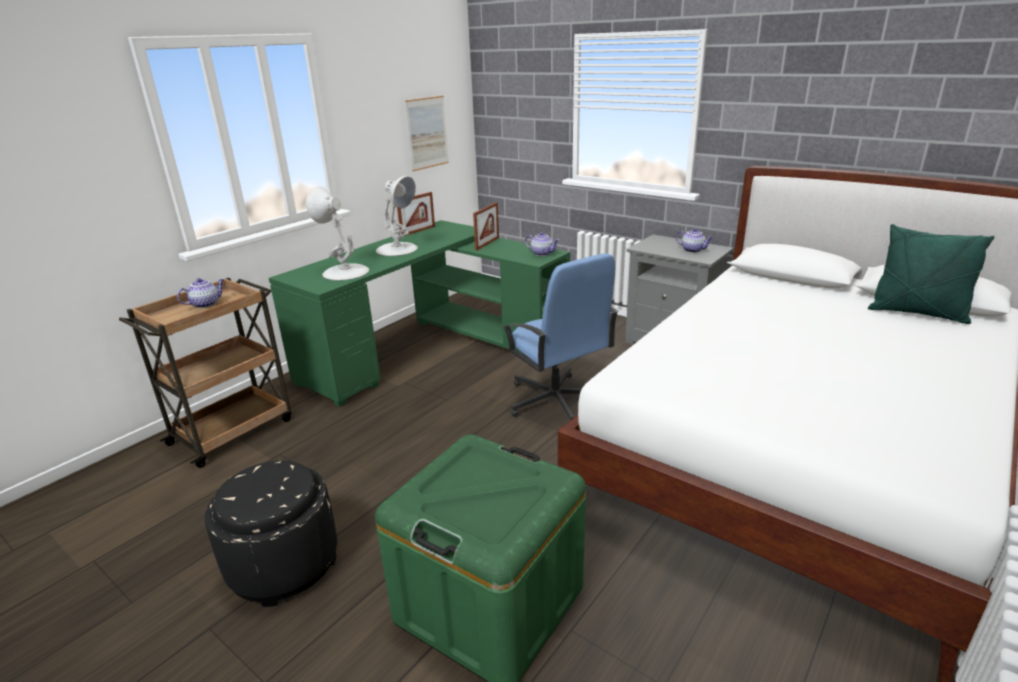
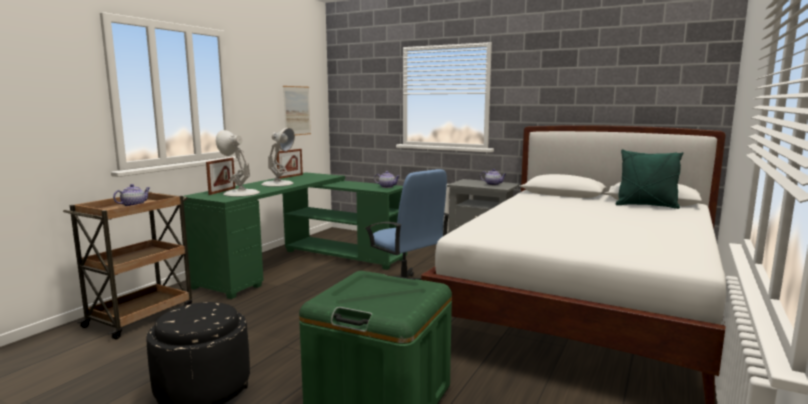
camera: 10 degrees left, 15 degrees down
picture frame [473,202,499,251] -> picture frame moved to [206,158,235,195]

